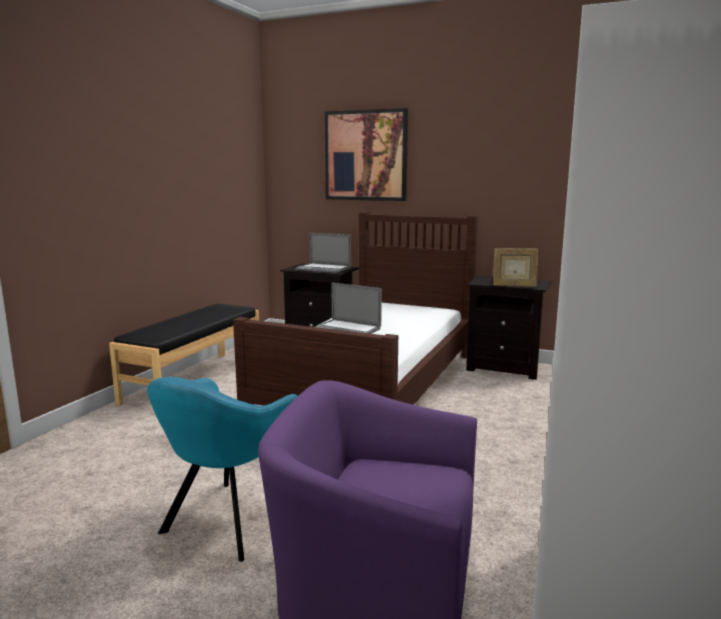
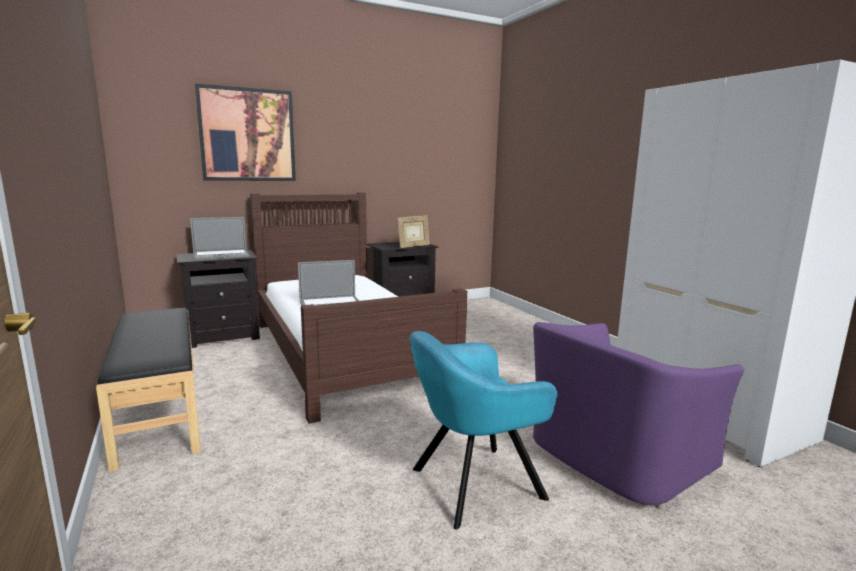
camera: 50 degrees left, 0 degrees up
turquoise armchair [147,377,297,562] -> turquoise armchair turned 90 degrees clockwise [410,331,557,530]

